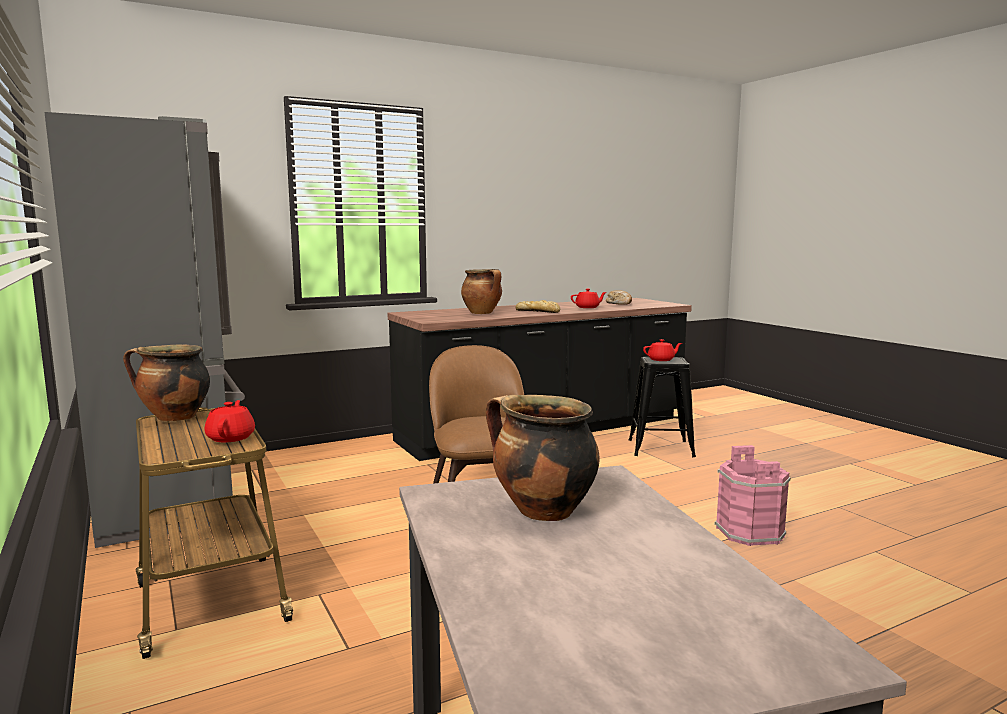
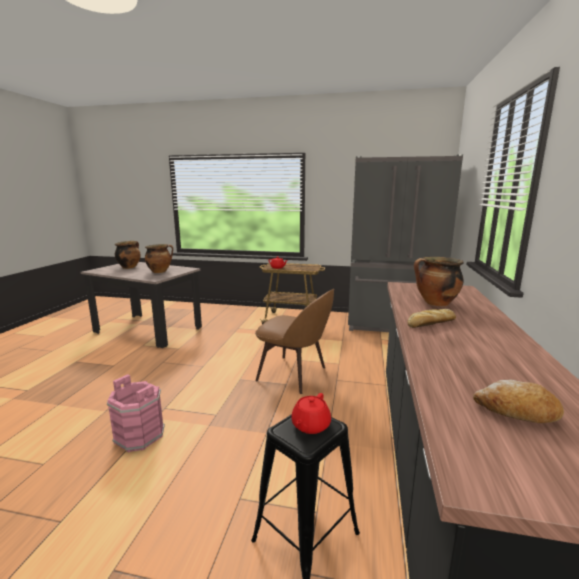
camera: 130 degrees right, 5 degrees up
cooking pot [123,344,210,421] -> cooking pot moved to [115,241,141,269]
red teapot [571,289,606,308] -> none

